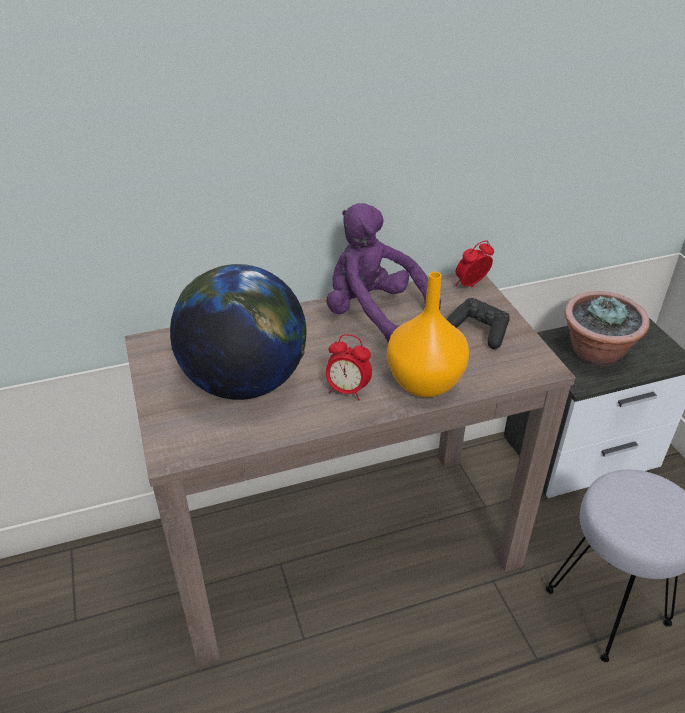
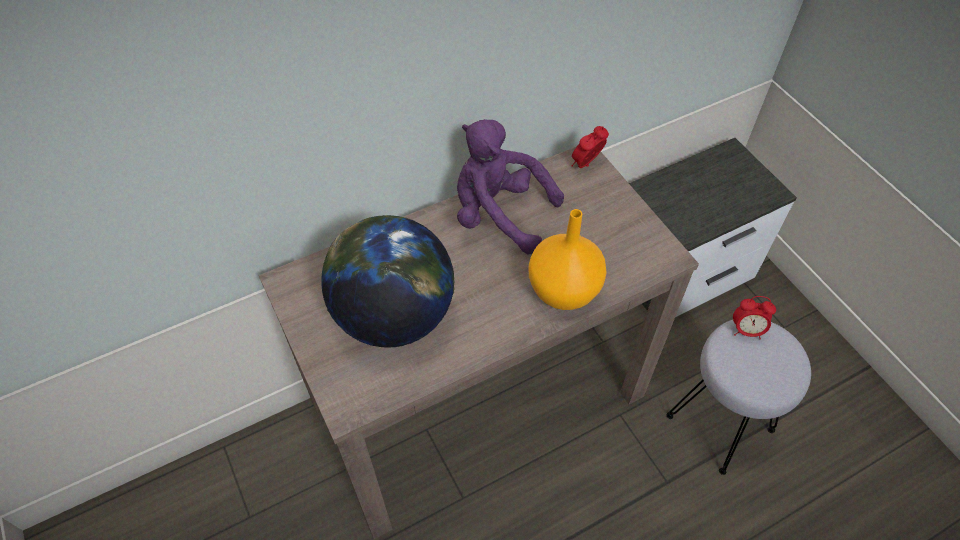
camera: 10 degrees left, 15 degrees up
alarm clock [326,334,372,401] -> alarm clock moved to [733,296,776,339]
black game controller [446,298,510,349] -> none
potted plant [564,291,650,366] -> none

